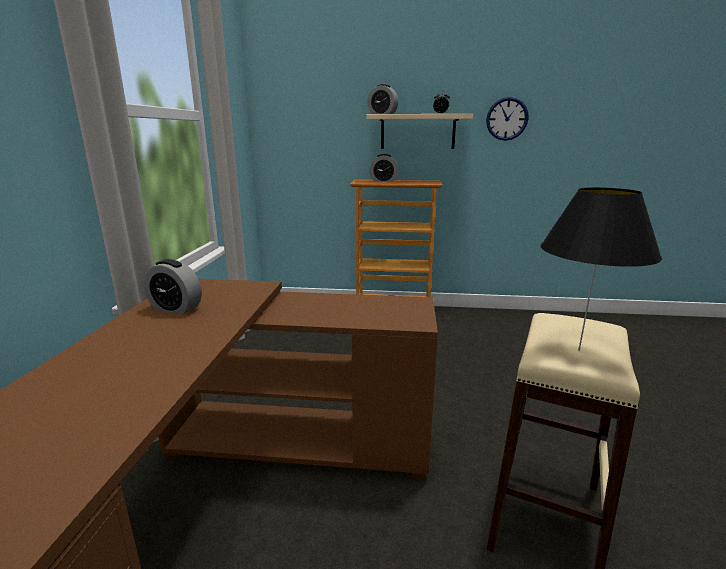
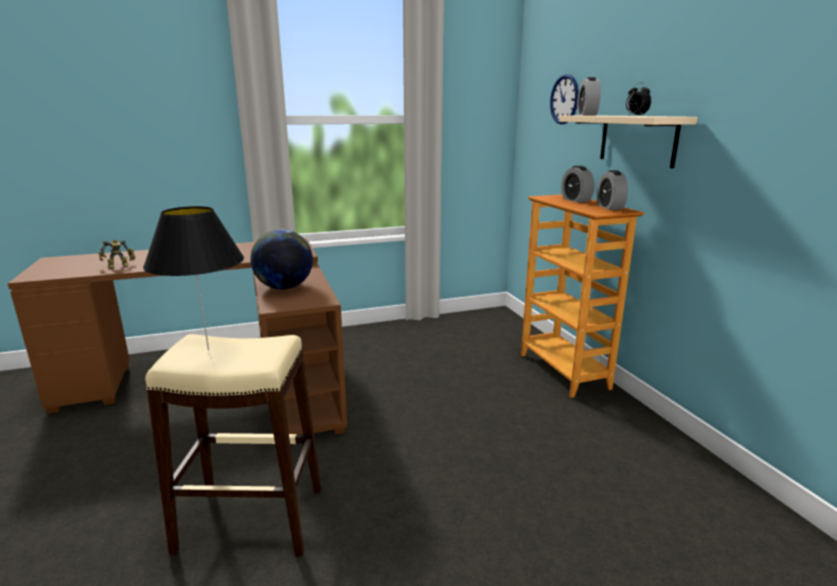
camera: 65 degrees right, 0 degrees up
alarm clock [143,259,202,315] -> alarm clock moved to [597,170,628,210]
wall clock [486,97,528,141] -> wall clock moved to [550,74,579,124]
none -> toy robot [98,239,135,269]
none -> globe [250,229,313,289]

